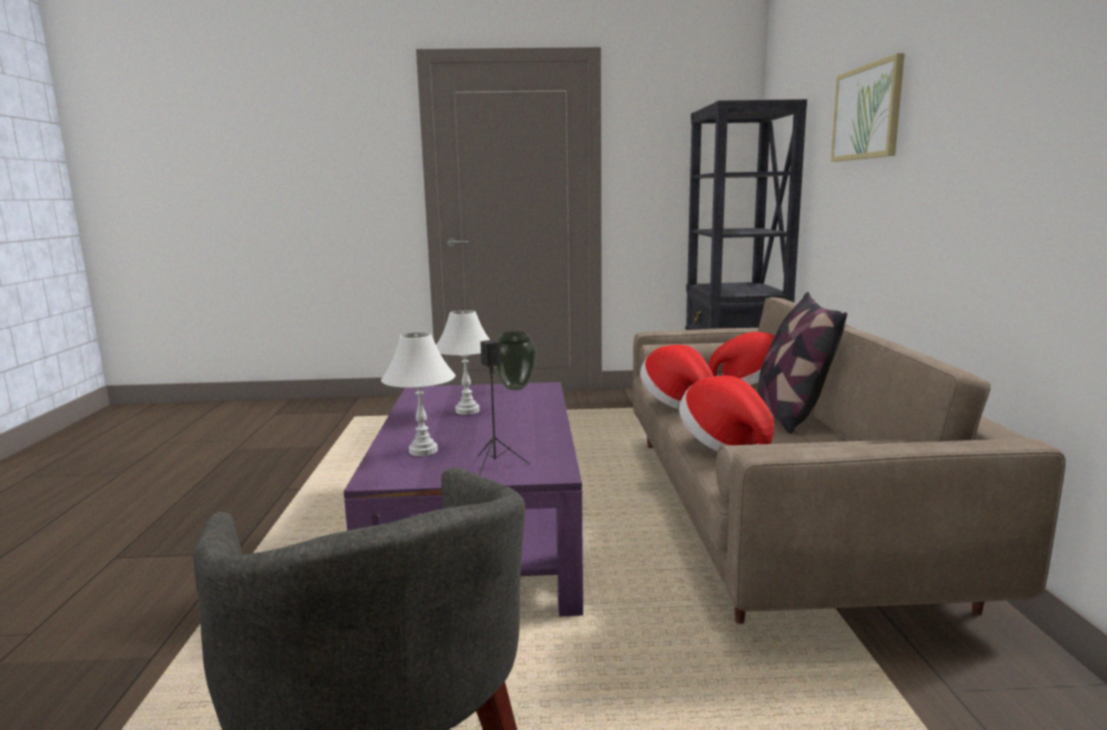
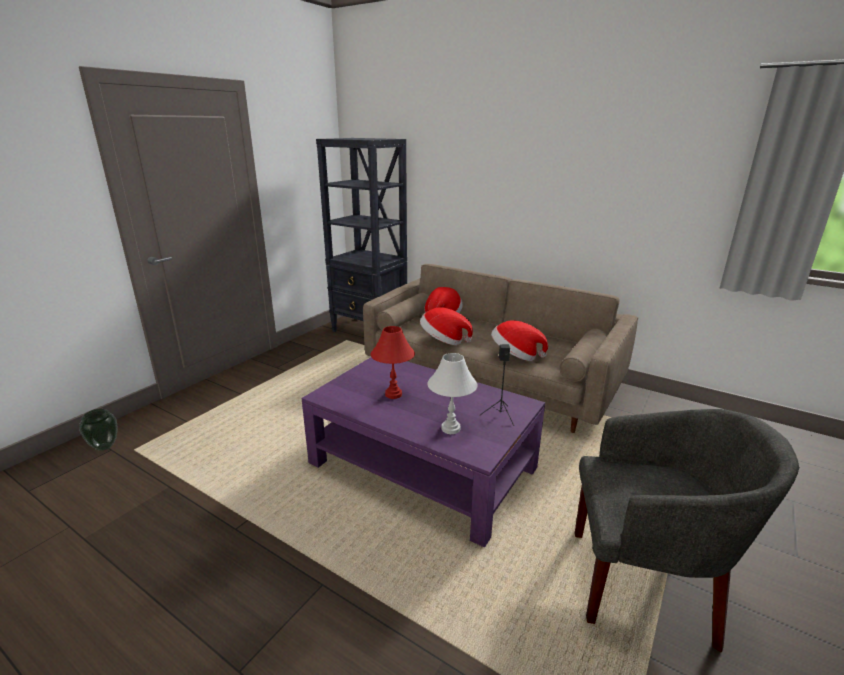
camera: 55 degrees left, 10 degrees up
white table lamp [436,310,490,415] -> red table lamp [371,326,415,399]
vase [495,331,537,390] -> vase moved to [79,409,118,451]
pillow [758,292,847,434] -> none
picture [831,53,905,162] -> none

